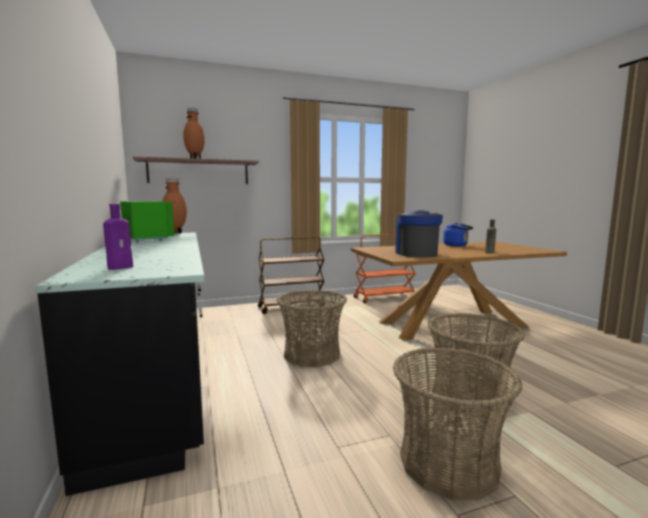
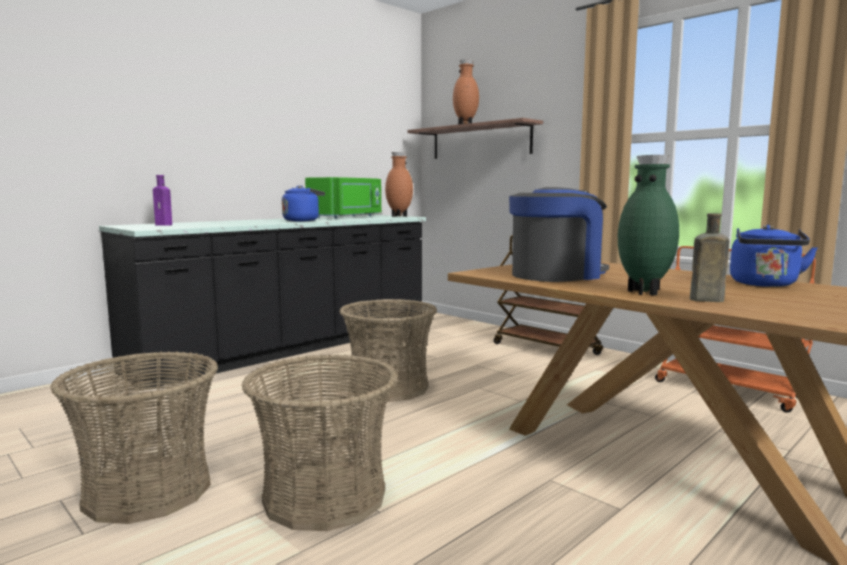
camera: 65 degrees right, 0 degrees up
none -> blue kettle [282,185,325,222]
none -> green vase [618,155,679,295]

